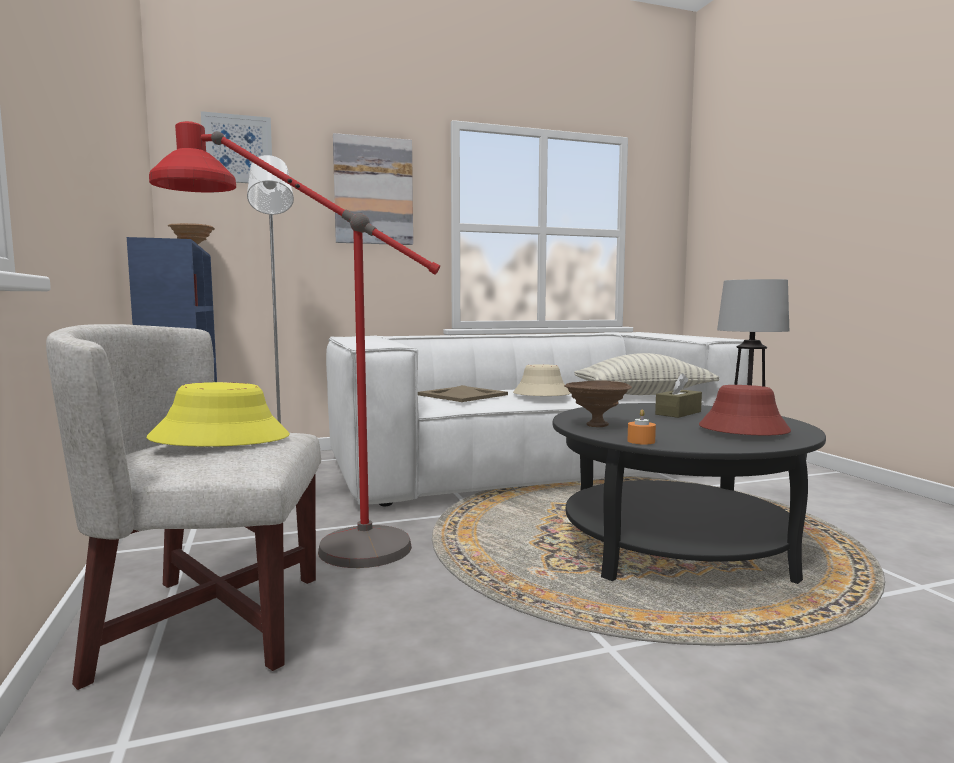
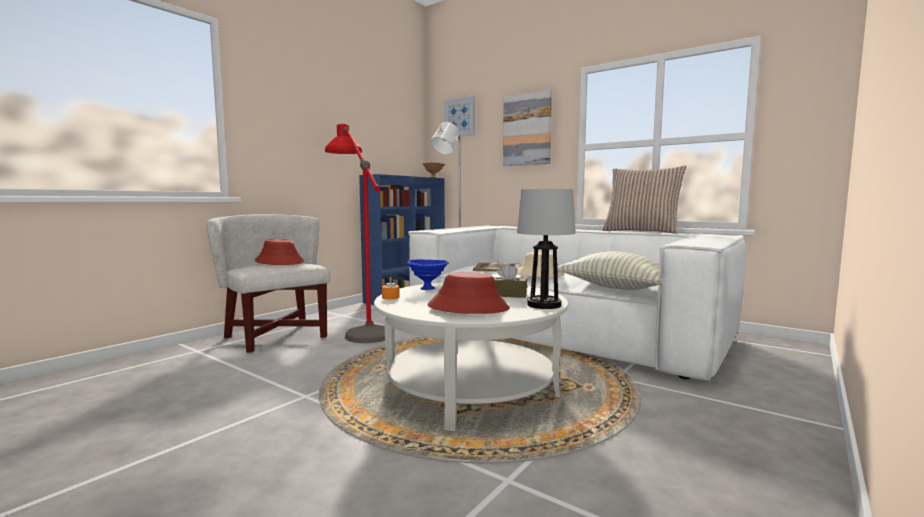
camera: 55 degrees right, 0 degrees up
yellow hat [147,382,290,447] -> red hat [255,239,304,265]
black coffee table [553,403,826,584] -> white coffee table [374,283,568,431]
brown bowl [564,380,632,427] -> blue bowl [406,260,449,290]
none -> pillow [603,166,686,234]

